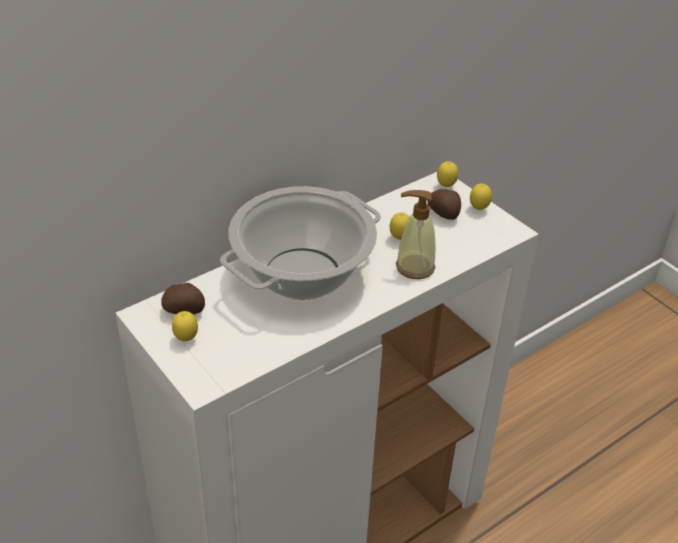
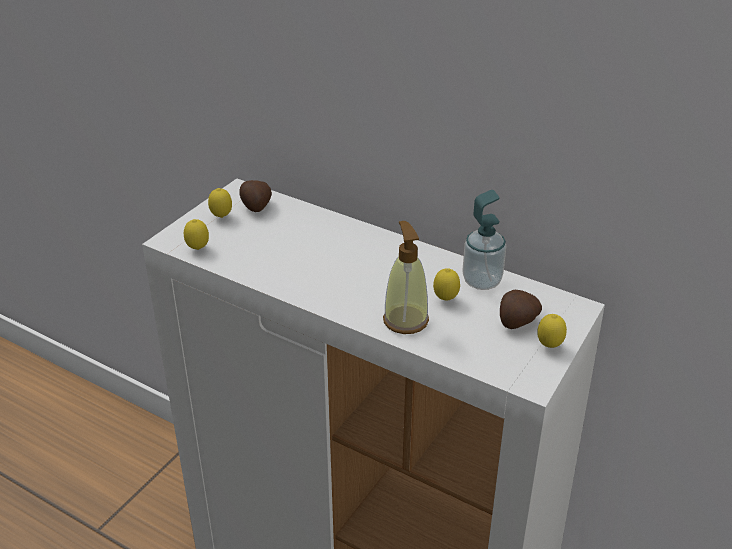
camera: 70 degrees right, 5 degrees down
cooking pot [220,186,381,300] -> none
lemon [437,161,458,187] -> lemon moved to [184,219,209,250]
none -> soap dispenser [462,190,506,290]

